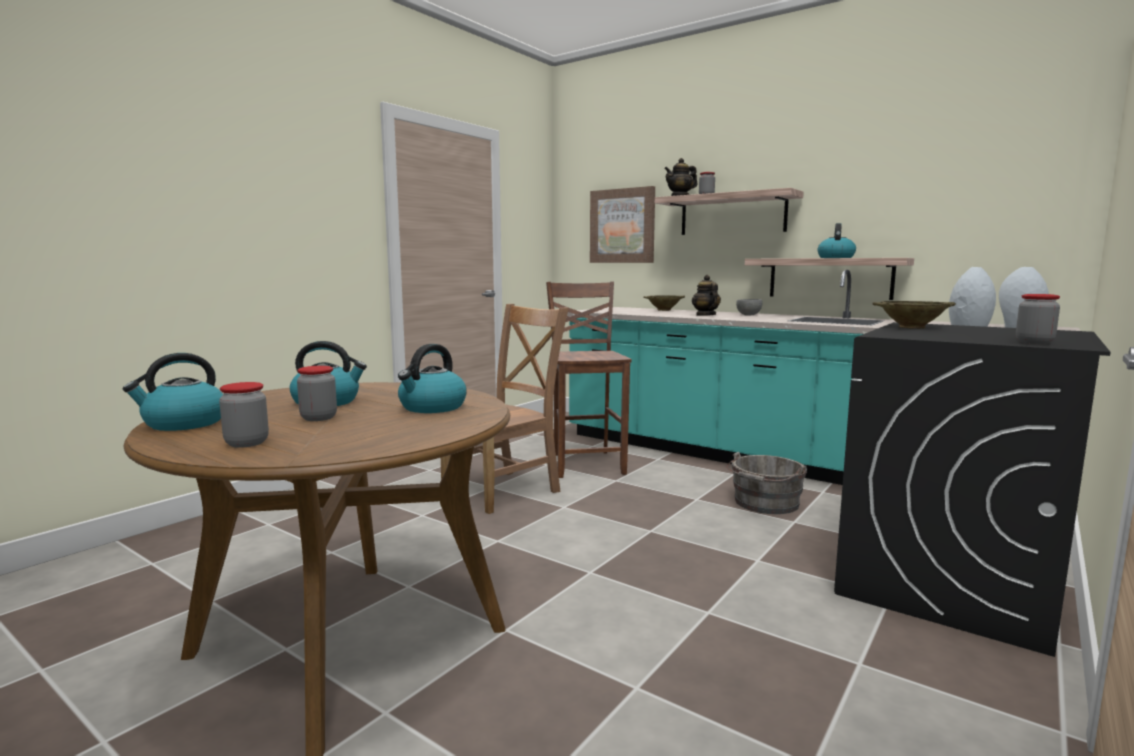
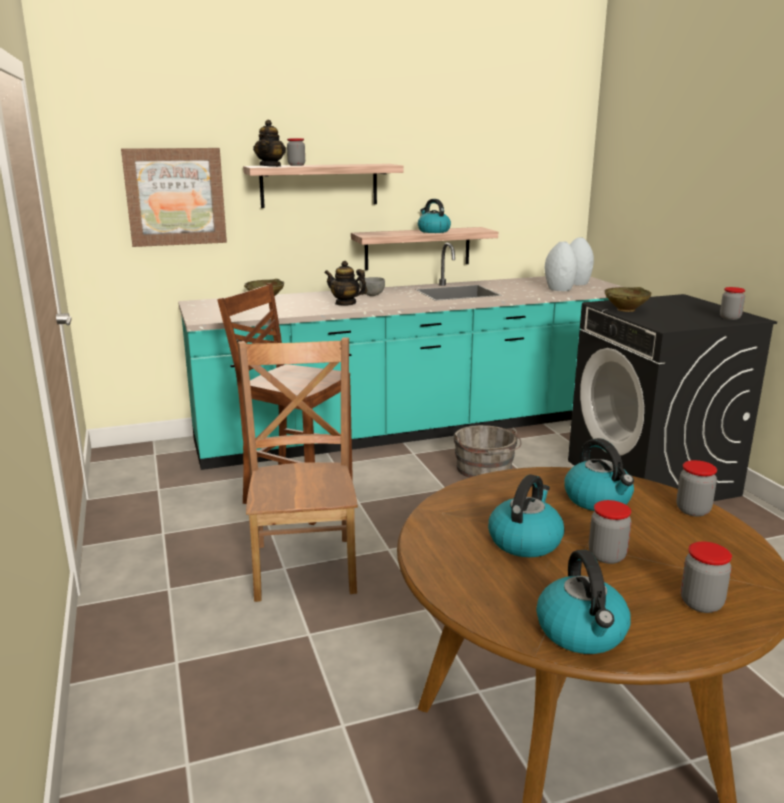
camera: 55 degrees left, 10 degrees up
none -> jar [676,460,717,517]

